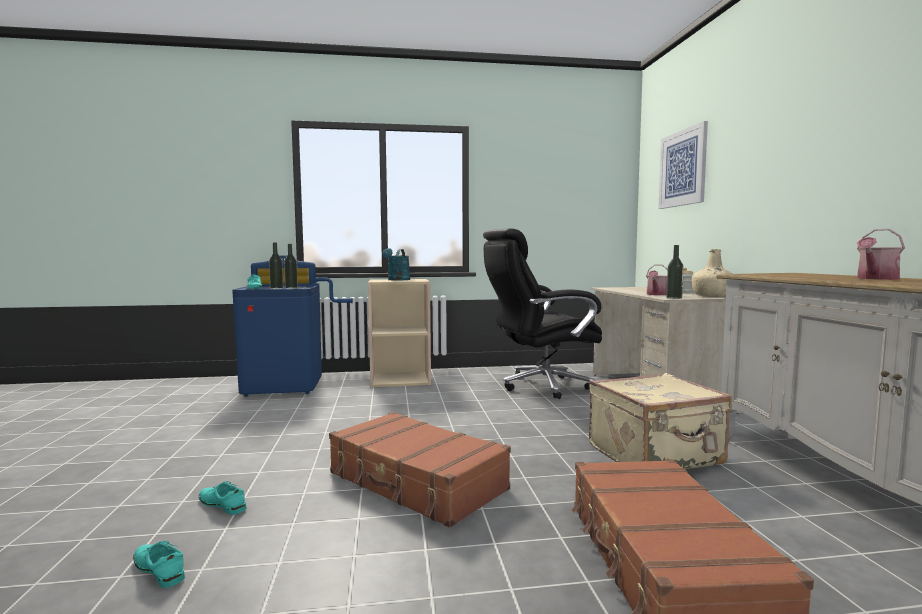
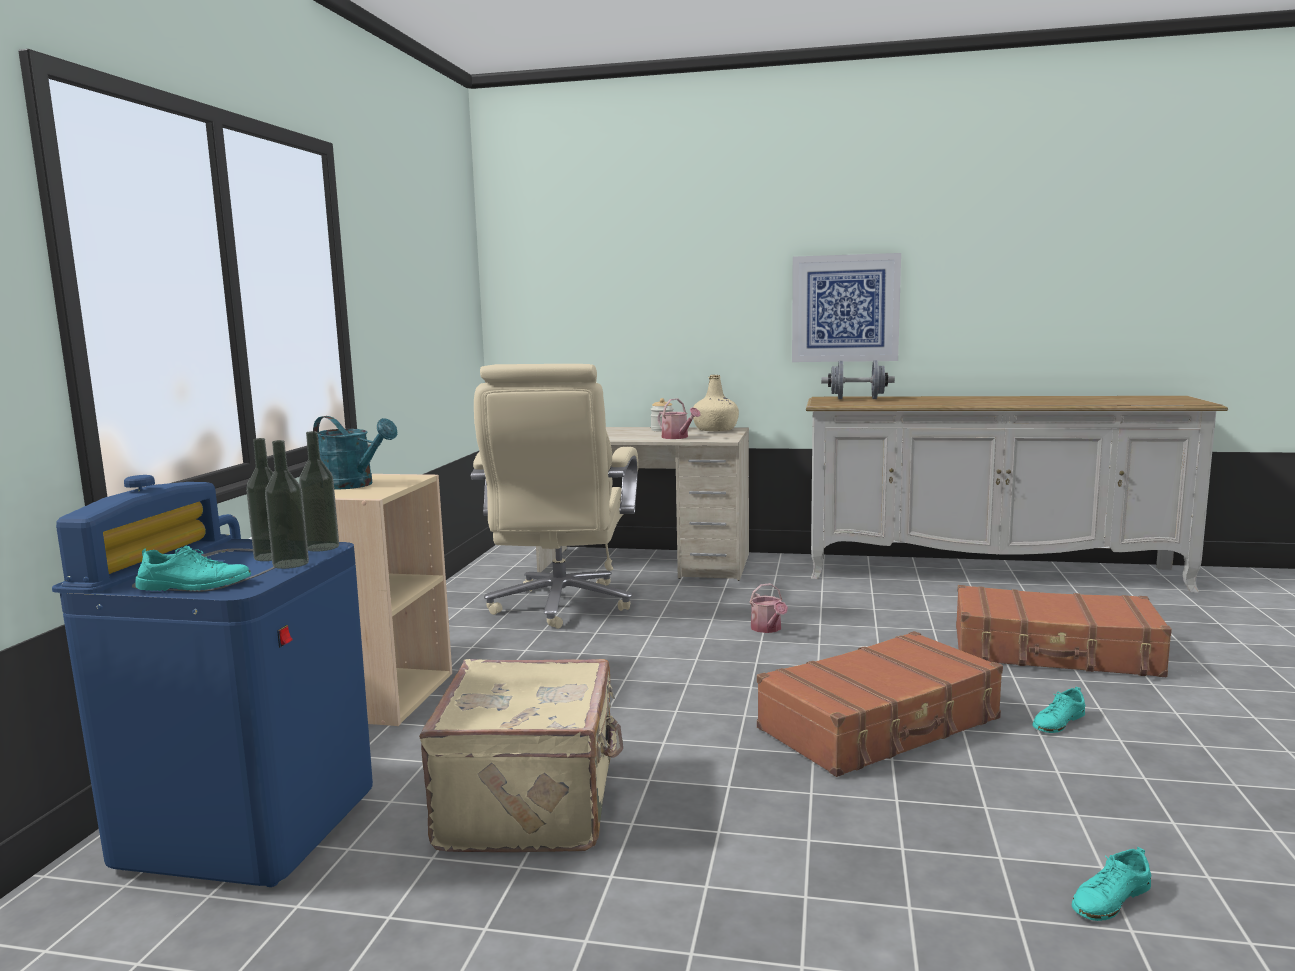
camera: 70 degrees left, 5 degrees up
turquoise shoe [199,481,247,515] -> turquoise shoe moved to [1032,687,1085,733]
black office chair [483,228,602,399] -> beige office chair [471,364,638,629]
beige suitcase [589,373,732,469] -> beige suitcase moved to [419,659,623,852]
picture [658,121,708,209] -> picture moved to [792,253,901,362]
bottle [666,245,684,299] -> bottle moved to [299,431,339,552]
watering can [857,229,905,280] -> watering can moved to [749,583,788,633]
none -> grey dumbbell [821,360,895,399]

